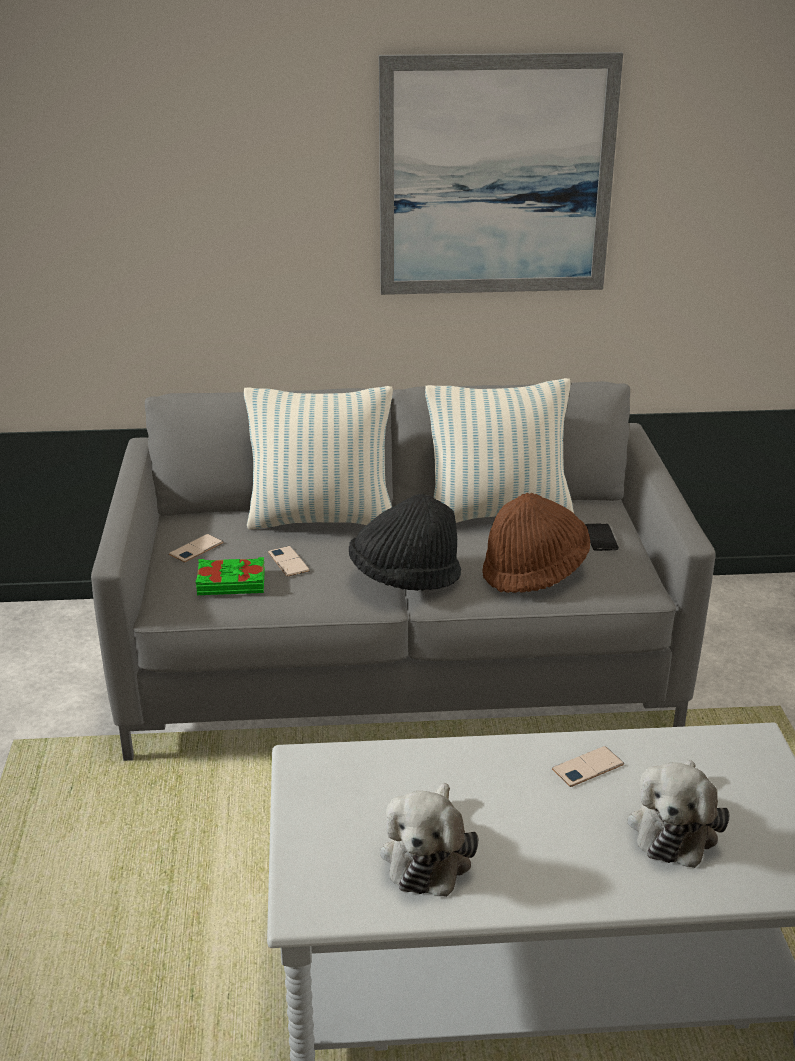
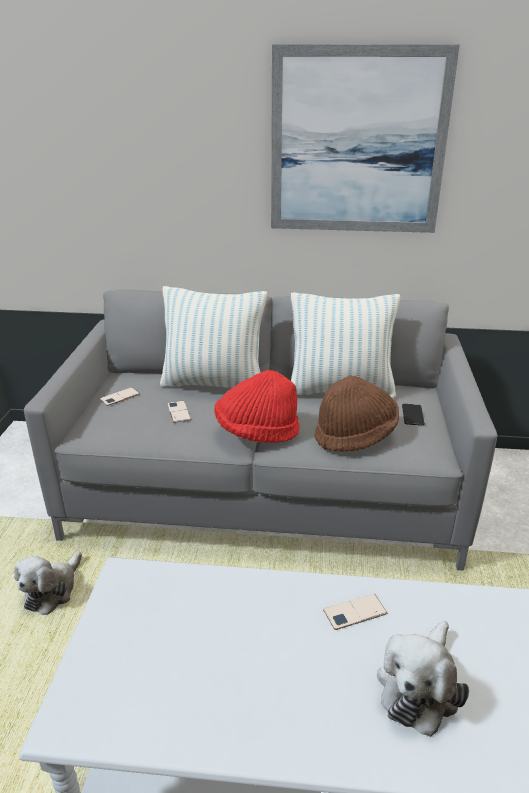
camera: 10 degrees right, 0 degrees up
green book [196,557,265,595] -> none
black hat [349,494,461,591] -> red hat [214,370,300,443]
plush toy [380,783,478,897] -> plush toy moved to [14,552,82,615]

